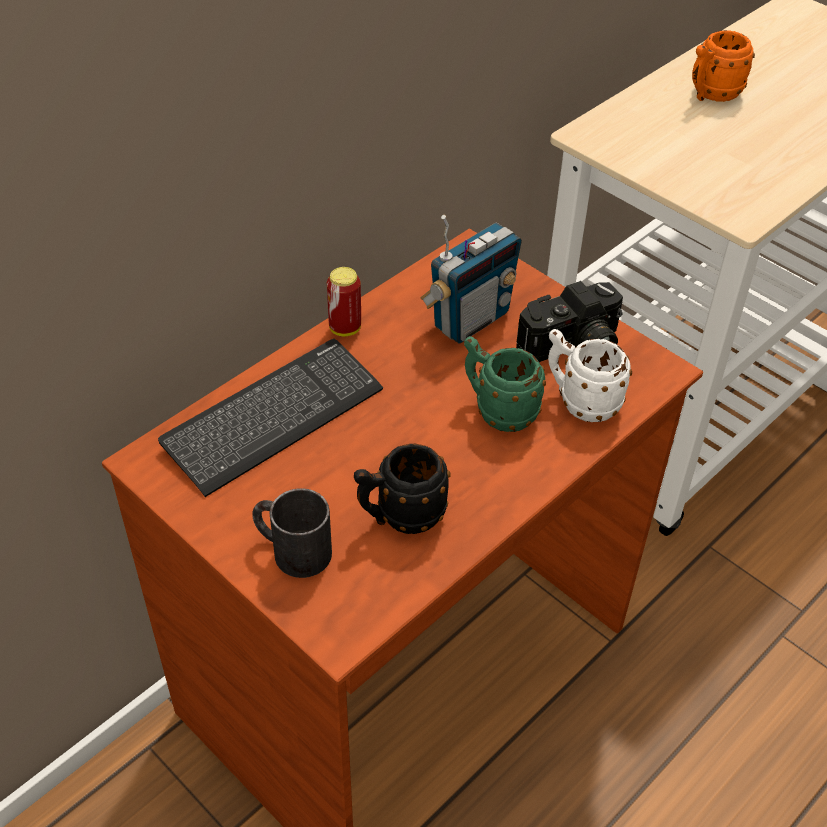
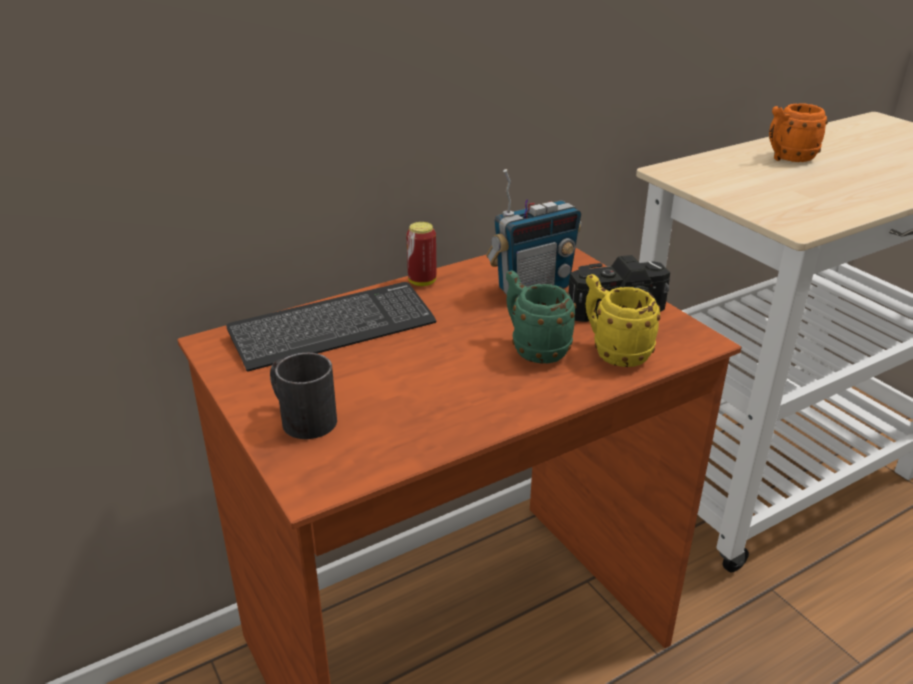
camera: 15 degrees right, 15 degrees down
black mug [354,444,451,534] -> none
white mug [548,329,632,422] -> yellow mug [586,274,660,367]

